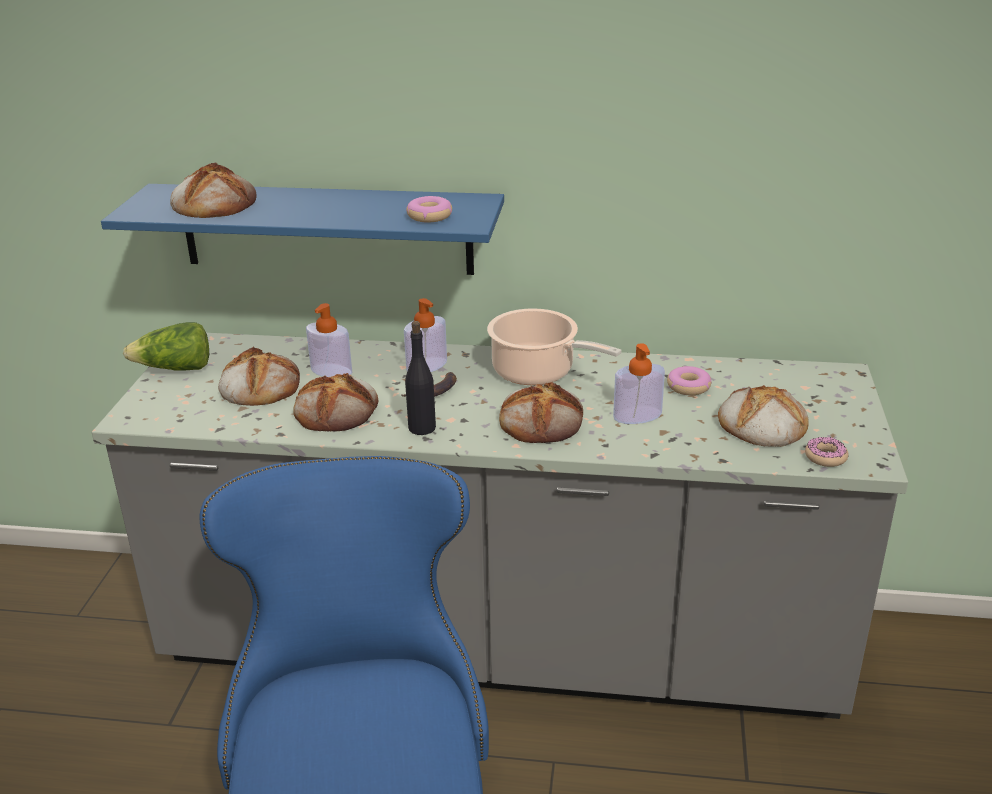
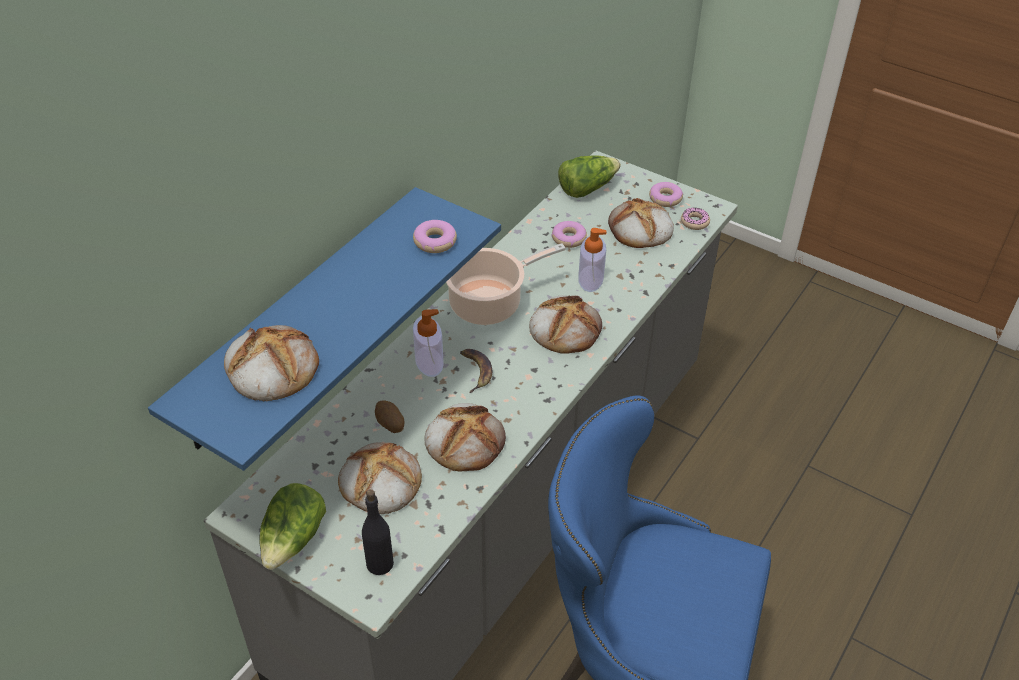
camera: 65 degrees left, 15 degrees up
soap dispenser [306,303,352,377] -> potato [375,401,404,433]
black bottle [405,321,436,435] -> black bottle moved to [362,489,394,575]
none -> lettuce [558,155,621,198]
none -> donut [649,182,683,207]

